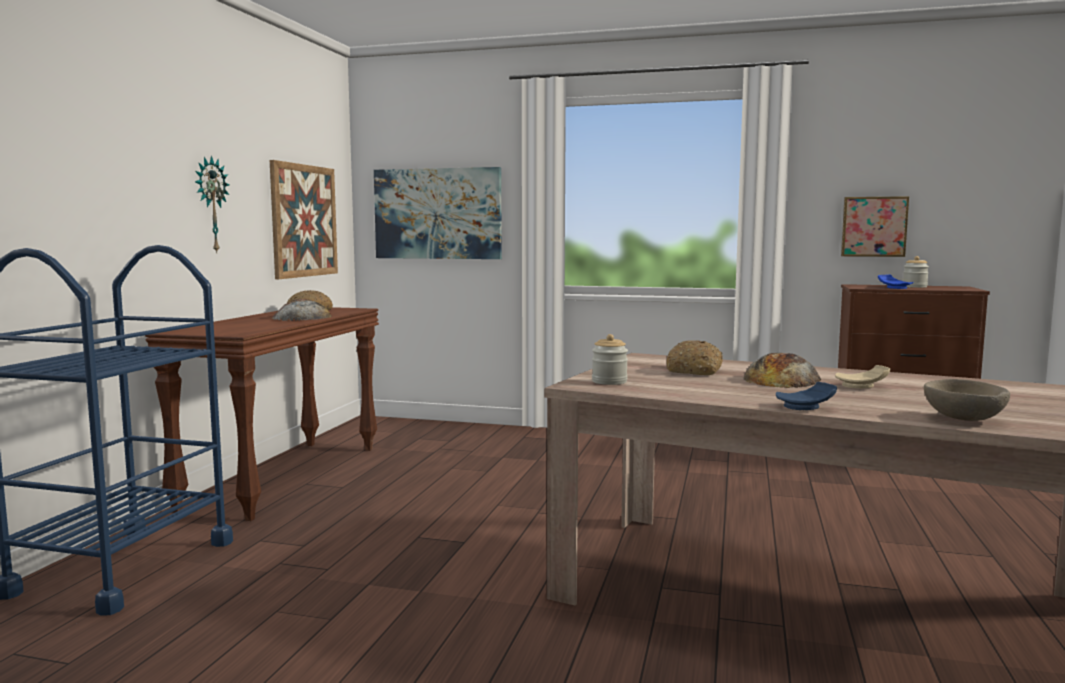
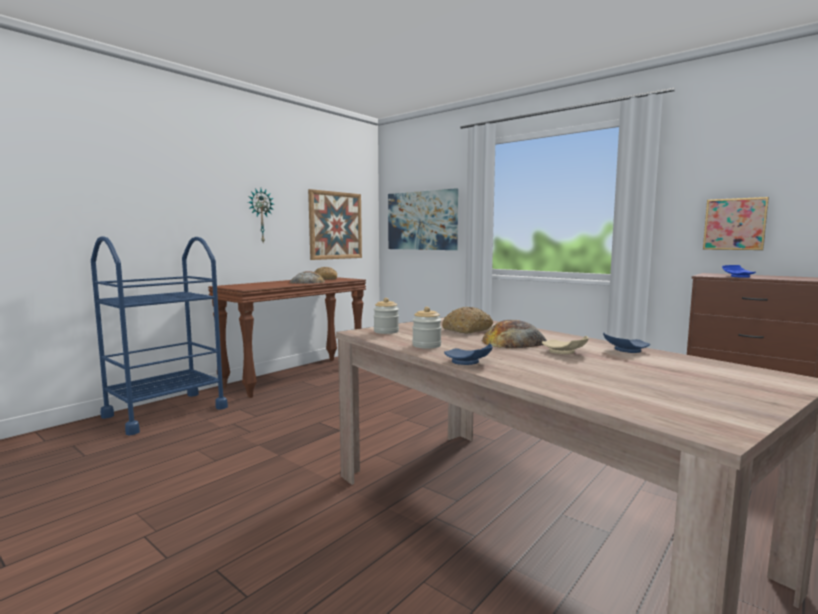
camera: 25 degrees right, 0 degrees up
jar [903,256,929,288] -> jar moved to [412,307,442,349]
beige bowl [924,379,1010,421] -> none
none -> blue plate [603,332,650,353]

